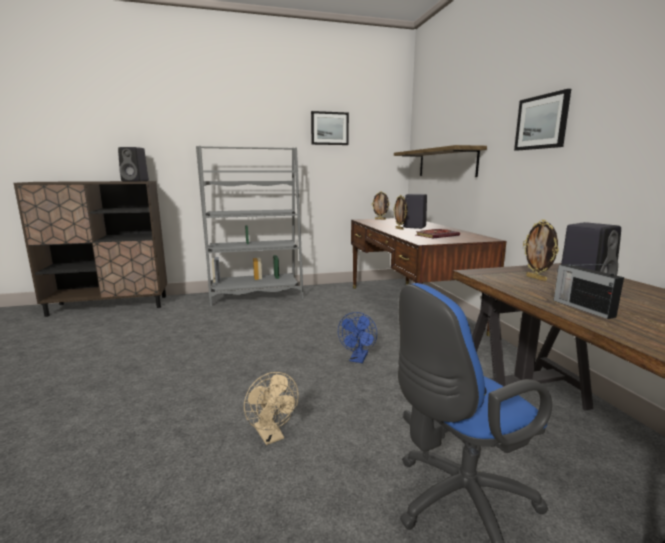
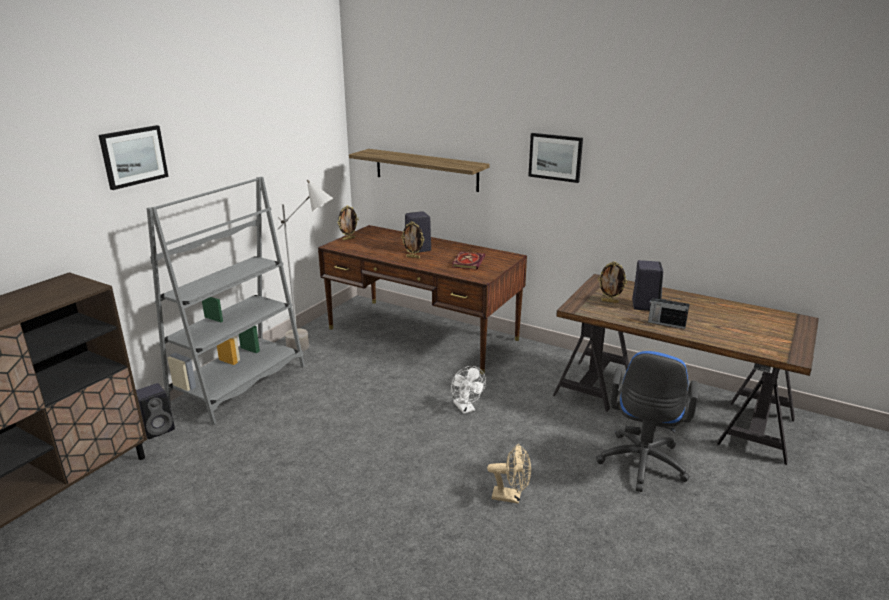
camera: 45 degrees left, 10 degrees up
black speaker [118,147,149,181] -> black speaker moved to [136,383,175,439]
picture [311,111,349,145] -> picture moved to [99,125,169,190]
blue fan [338,312,377,363] -> white fan [451,366,486,414]
none -> grey floor lamp [278,180,334,351]

